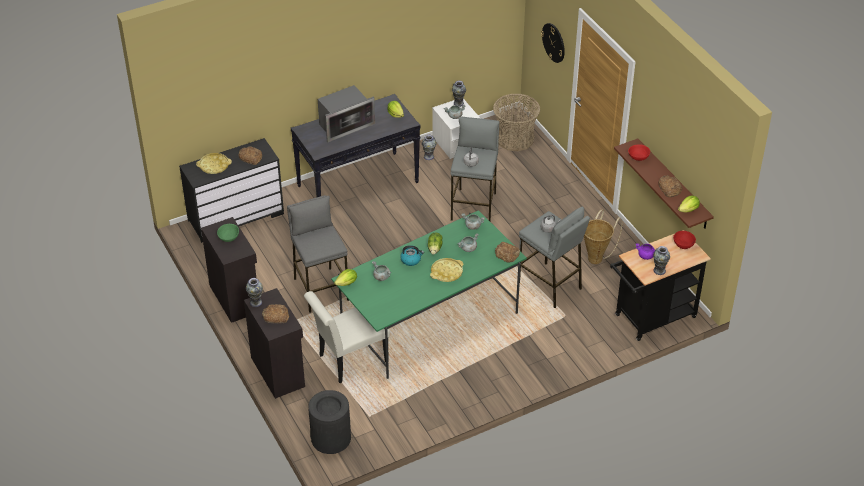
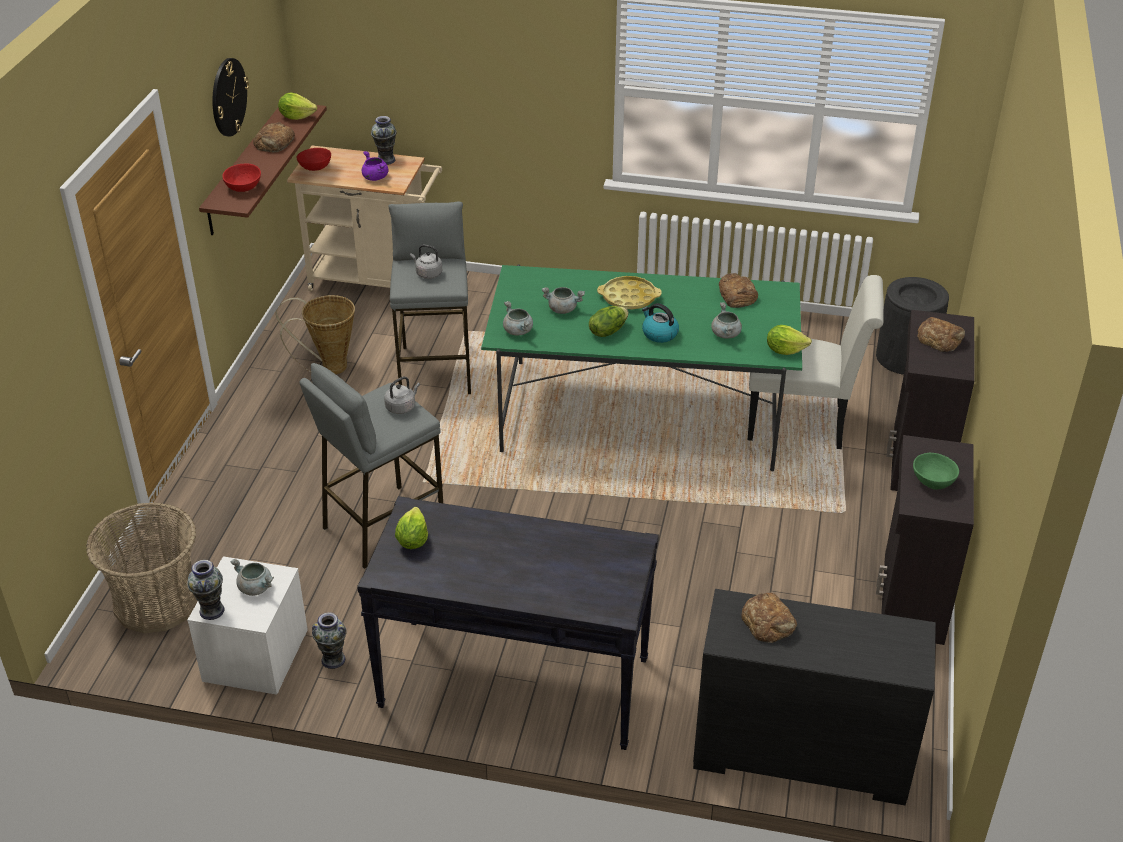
camera: 140 degrees left, 5 degrees down
yellow tray [196,153,232,174] -> none
vase [246,278,263,307] -> none
grey stool [287,195,349,313] -> none
microwave [318,85,375,142] -> none
bread [495,242,520,263] -> bread moved to [719,273,758,308]
wall clock [541,23,565,63] -> wall clock moved to [212,58,249,137]
black cart [610,230,711,341] -> beige cart [287,146,442,291]

